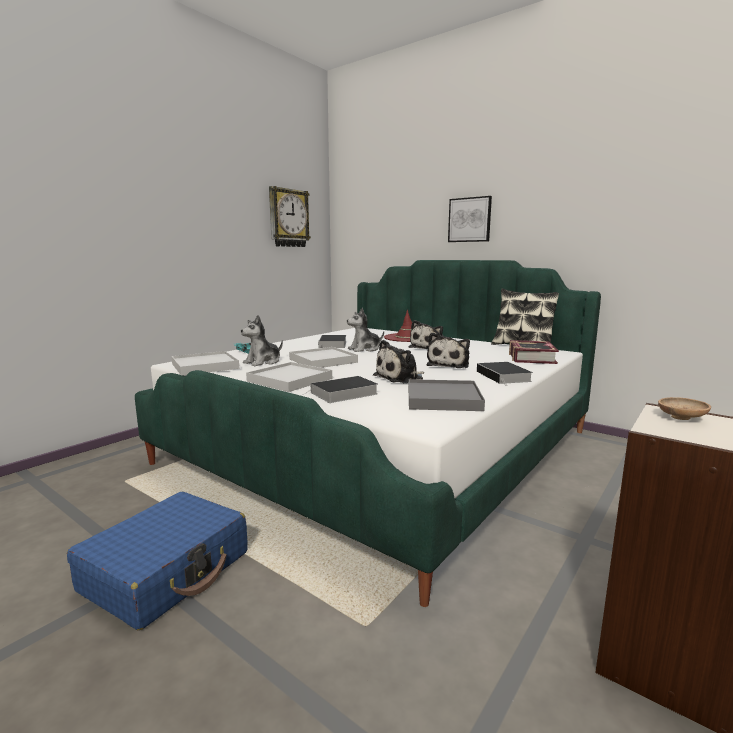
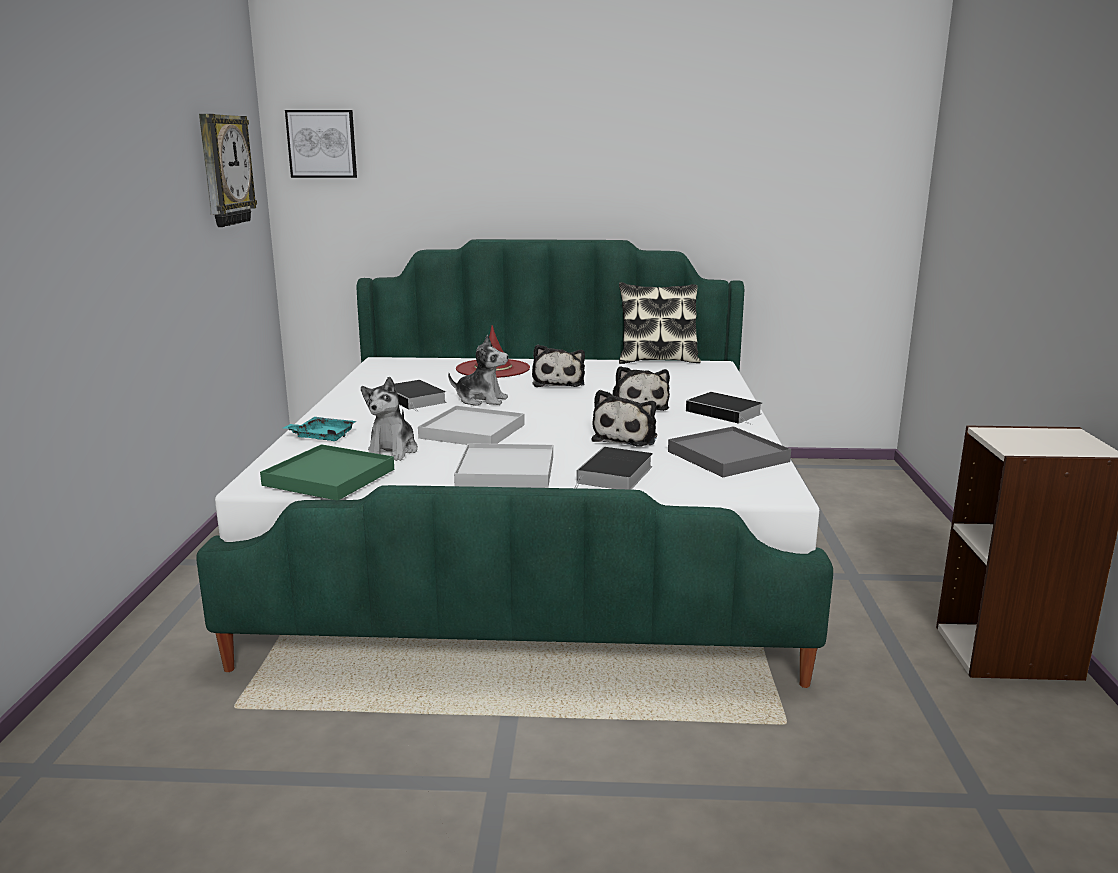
camera: 35 degrees left, 5 degrees up
blue suitcase [67,492,248,630] -> none
white tray [172,351,239,376] -> green tray [260,444,394,501]
plush toy [347,308,384,352] -> plush toy turned 105 degrees counterclockwise [448,335,509,406]
picture [448,196,492,242] -> picture moved to [285,110,357,178]
book [509,340,559,364] -> none
brown bowl [658,397,711,420] -> none

